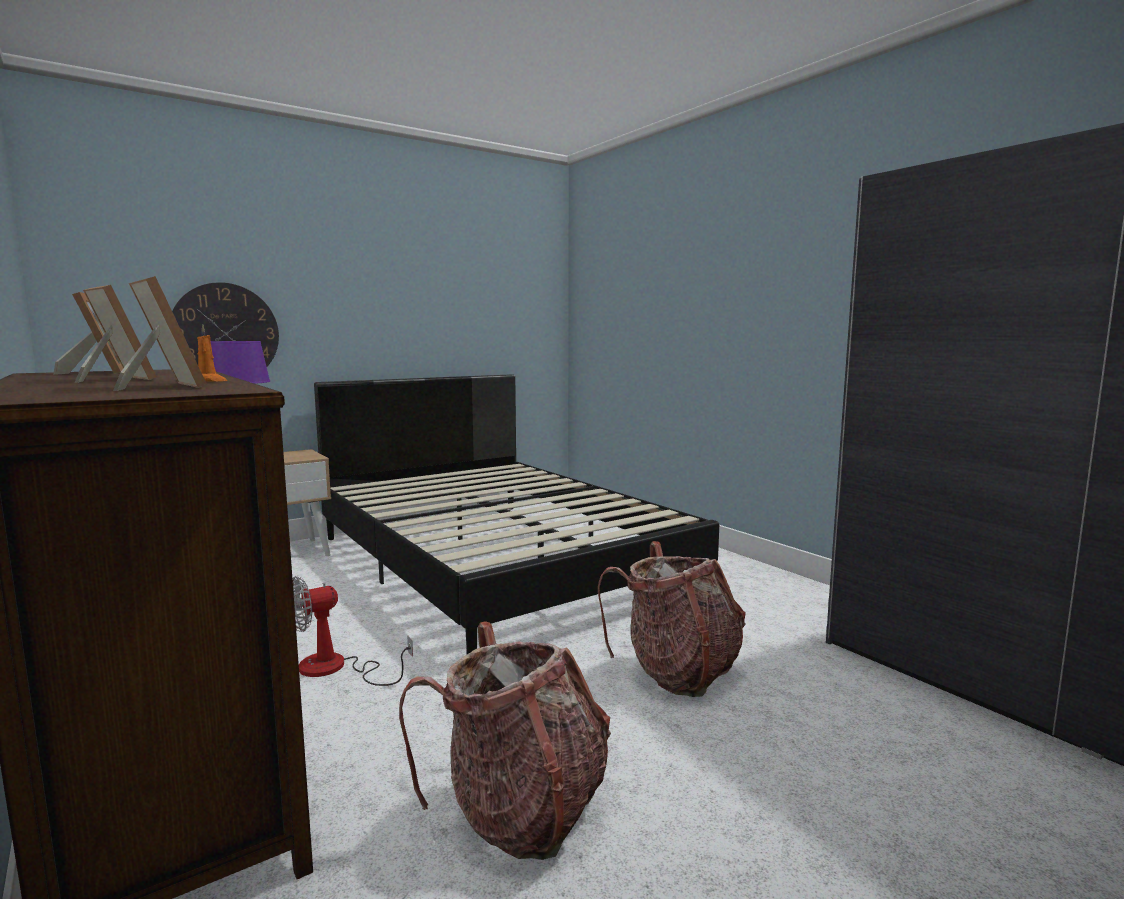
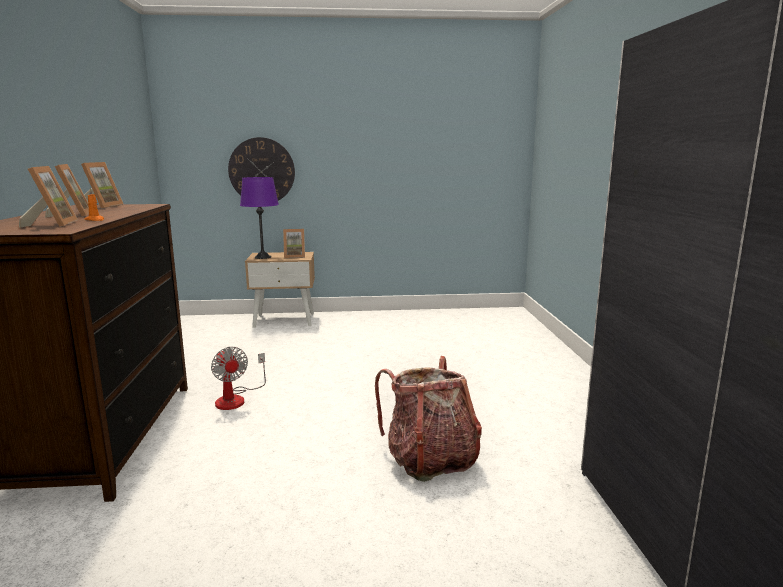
camera: 30 degrees right, 5 degrees up
fan [292,576,413,686] -> fan turned 120 degrees counterclockwise [211,347,266,410]
black bed [314,374,719,654] -> none
backpack [399,621,611,860] -> none
none -> picture frame [283,229,305,258]

